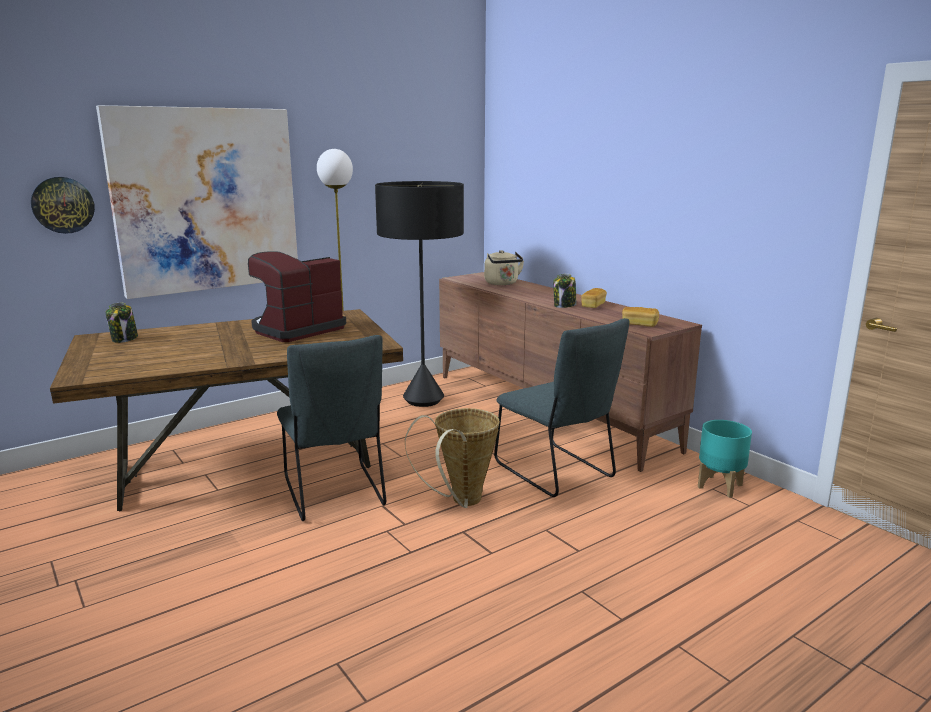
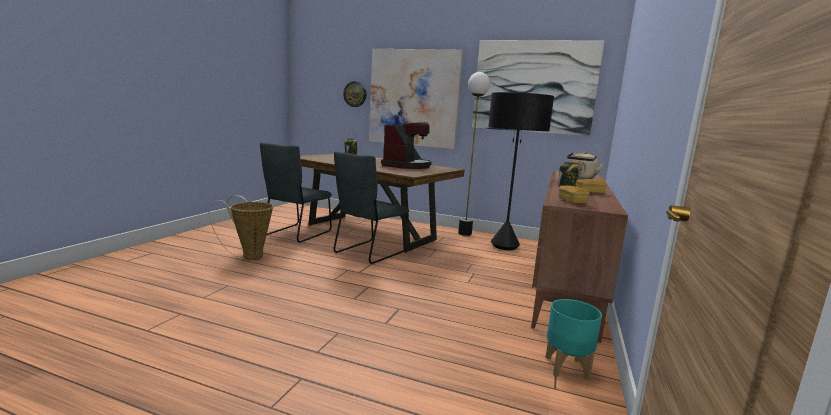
camera: 55 degrees right, 5 degrees down
coffee machine [248,252,346,342] -> coffee machine turned 105 degrees clockwise [381,122,432,169]
basket [405,408,500,508] -> basket moved to [209,195,273,260]
grey chair [494,318,629,497] -> grey chair moved to [260,143,332,243]
none -> picture [472,40,604,136]

